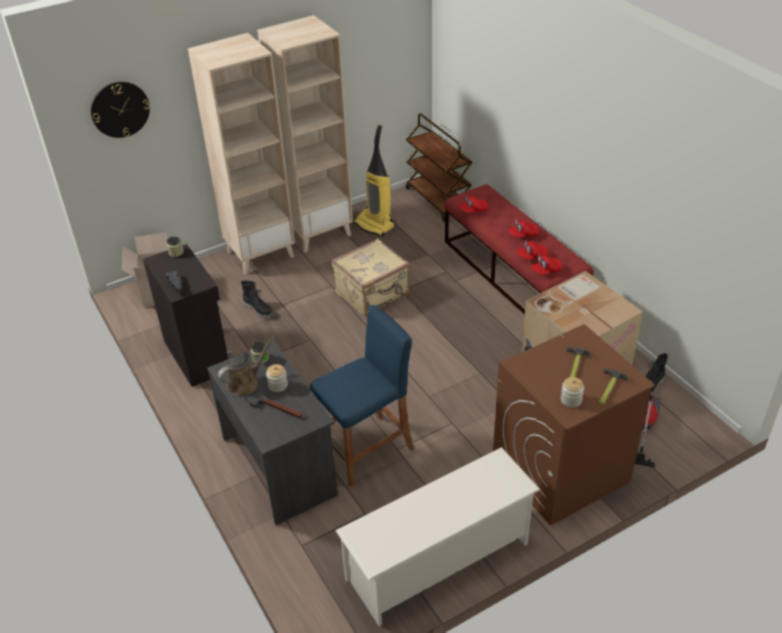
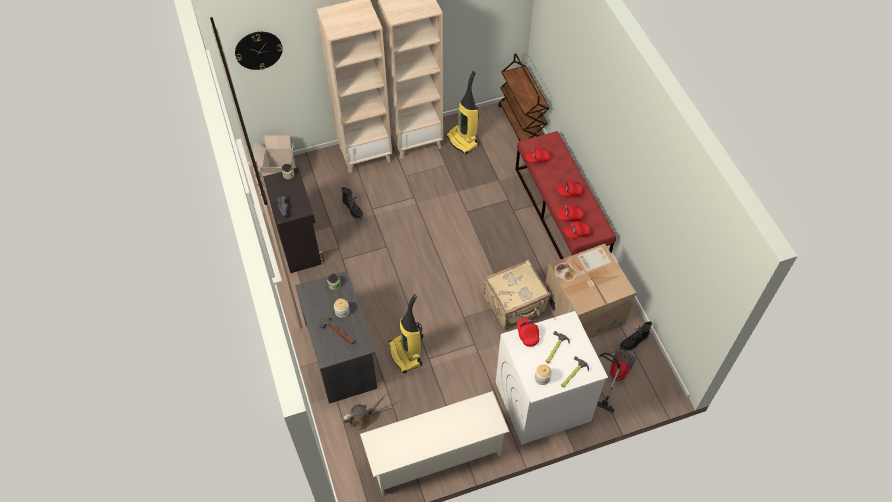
camera: 10 degrees right, 15 degrees up
brown watering can [217,335,275,396] -> brown watering can moved to [343,393,388,430]
blue stool [310,305,414,486] -> vacuum cleaner [388,294,423,374]
beige suitcase [331,239,410,316] -> beige suitcase moved to [484,260,550,329]
brown washing machine [493,324,655,526] -> white washing machine [496,311,608,445]
none -> red cap [517,318,540,347]

